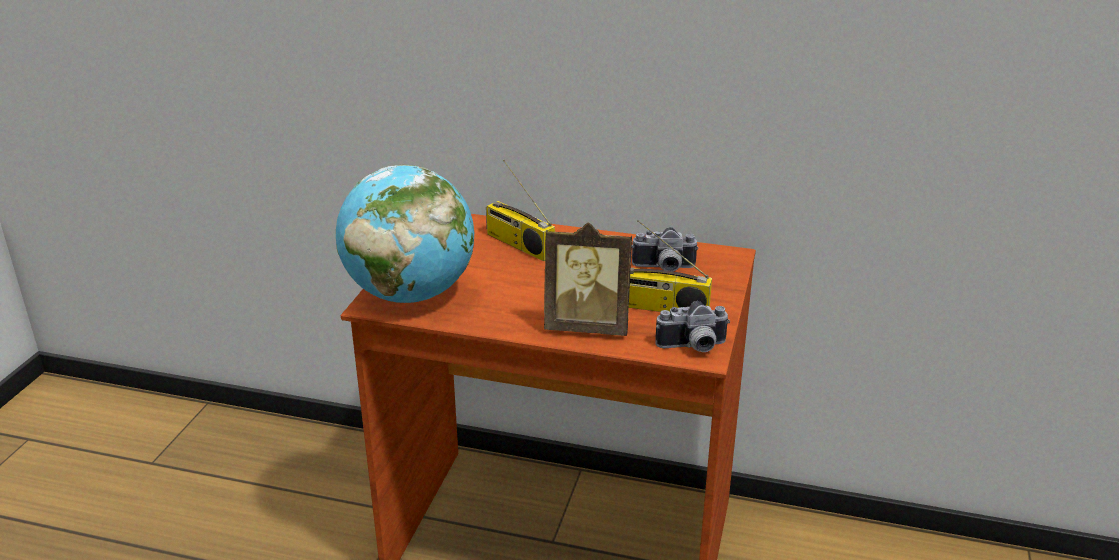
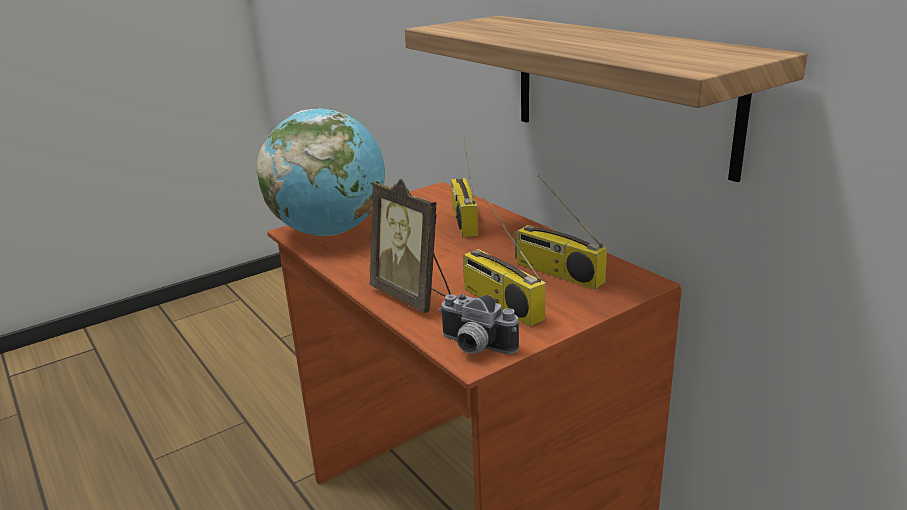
camera: 40 degrees right, 5 degrees down
camera [632,227,699,271] -> radio [515,175,607,290]
none -> shelf [405,16,808,182]

